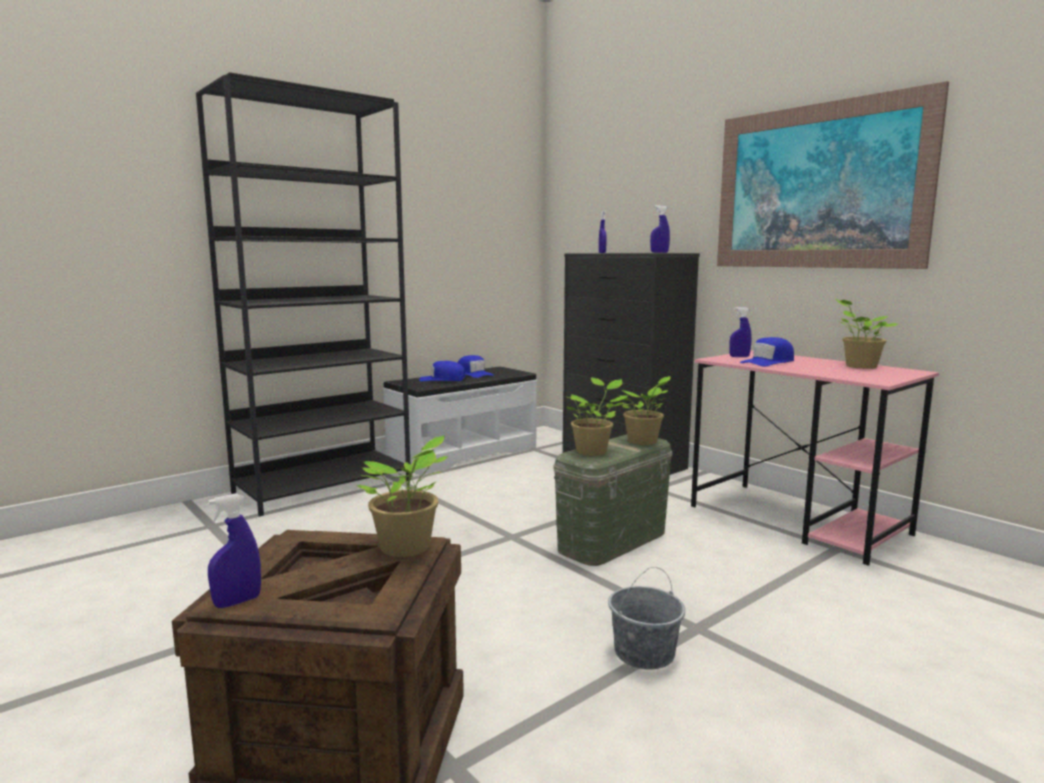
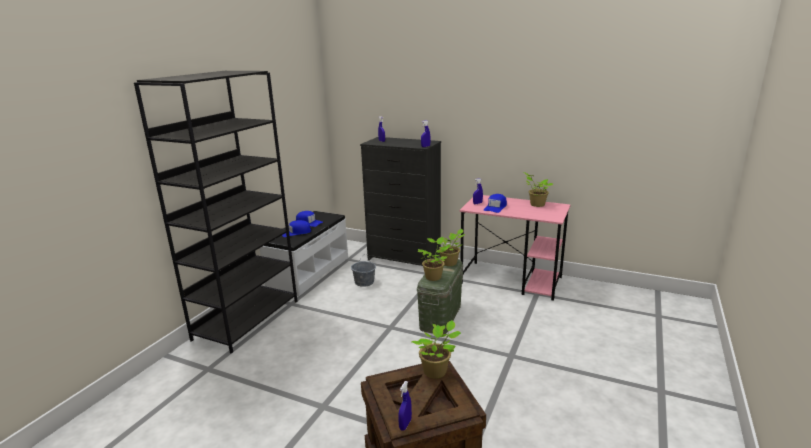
camera: 25 degrees left, 10 degrees up
grey bucket [608,567,685,670] -> grey bucket moved to [351,254,376,287]
picture [717,81,949,269] -> none

